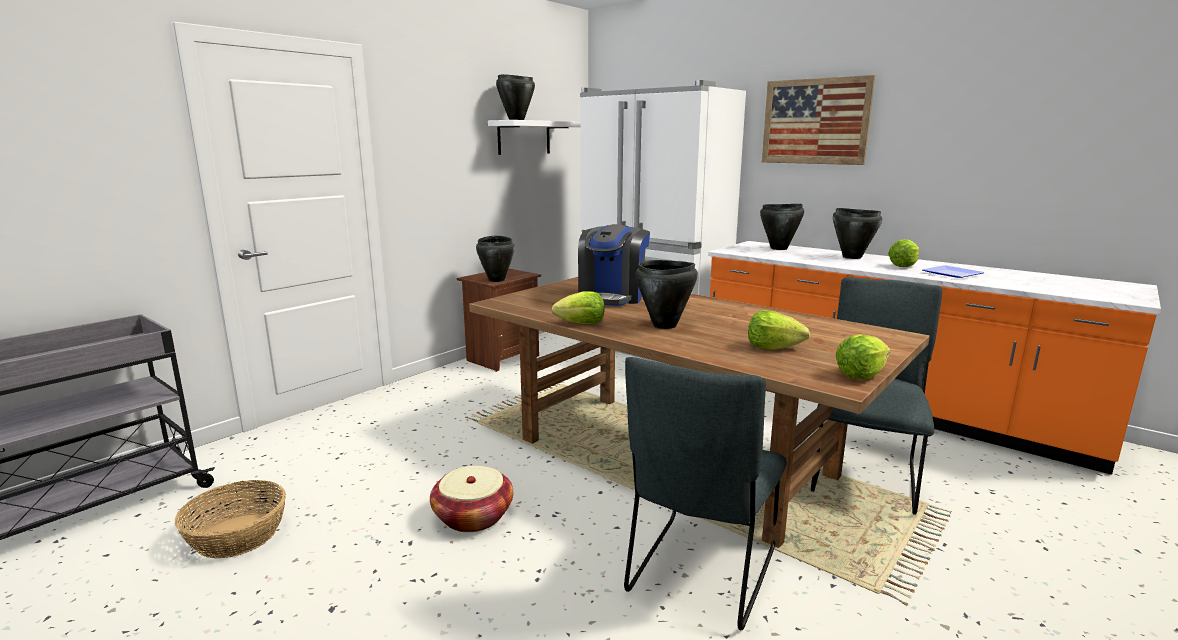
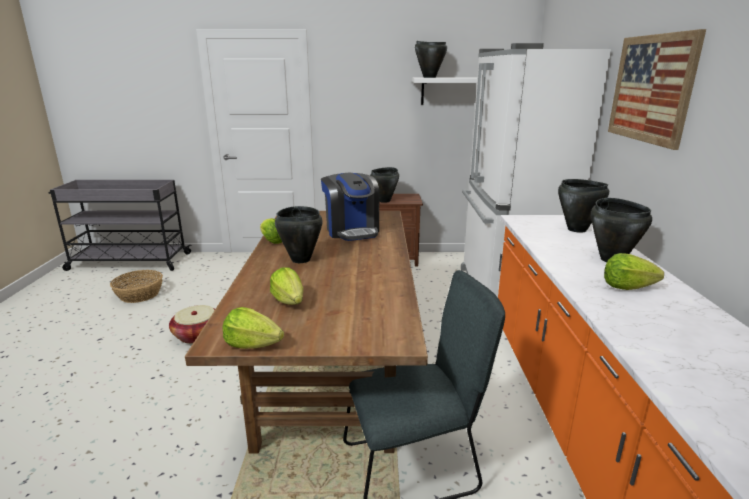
camera: 50 degrees right, 5 degrees up
coffee machine [578,224,650,306] -> coffee machine turned 90 degrees counterclockwise [321,173,379,241]
grey chair [624,357,787,630] -> none
plate [922,265,985,278] -> none

